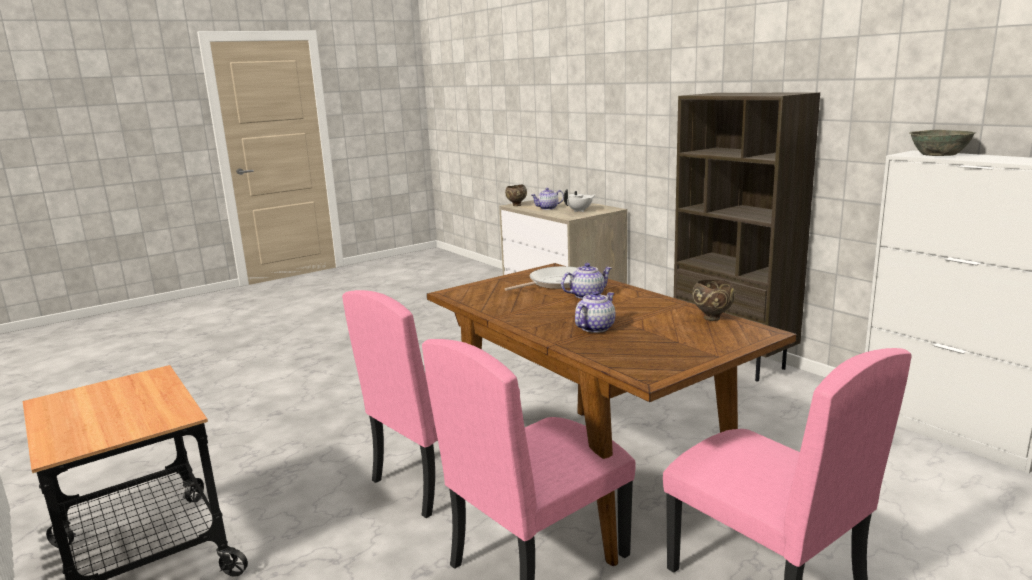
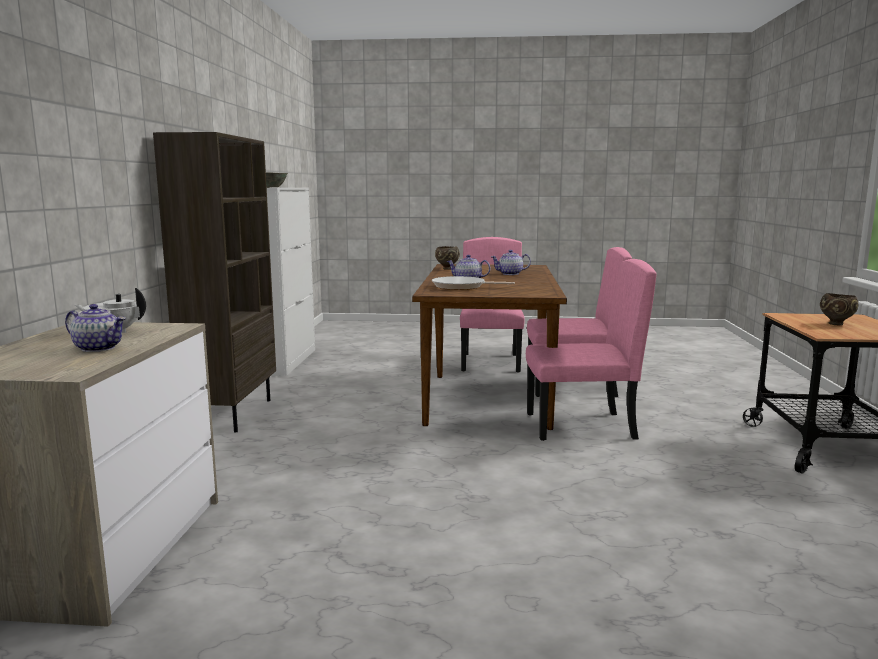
camera: 140 degrees left, 5 degrees down
brown bowl [505,184,527,206] -> brown bowl moved to [820,293,858,326]

